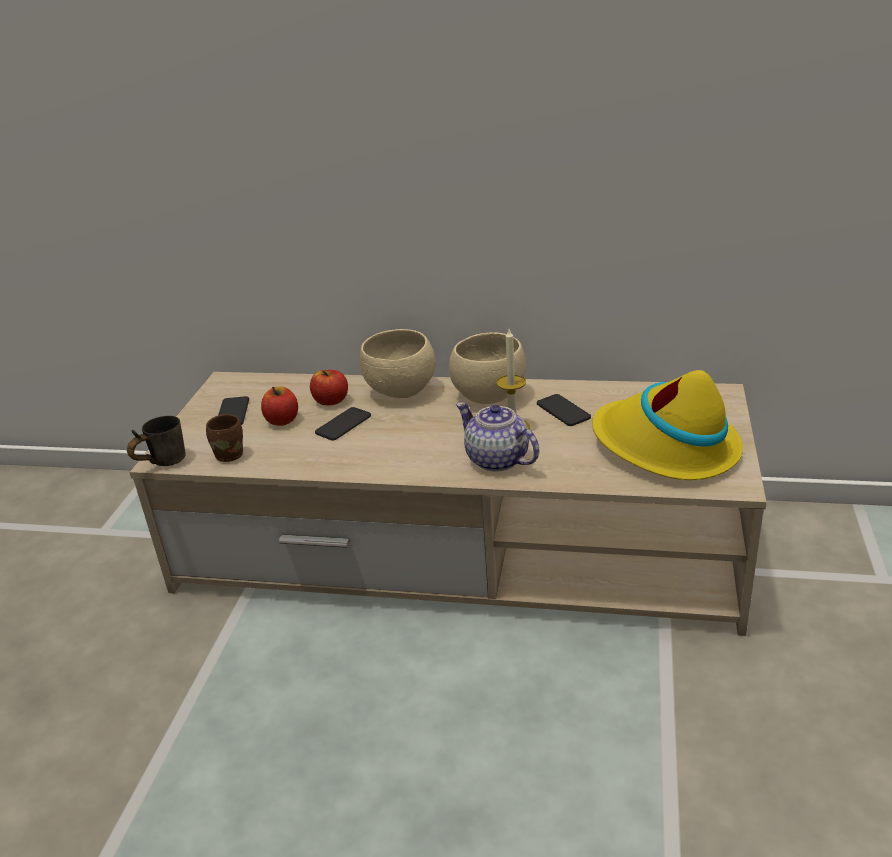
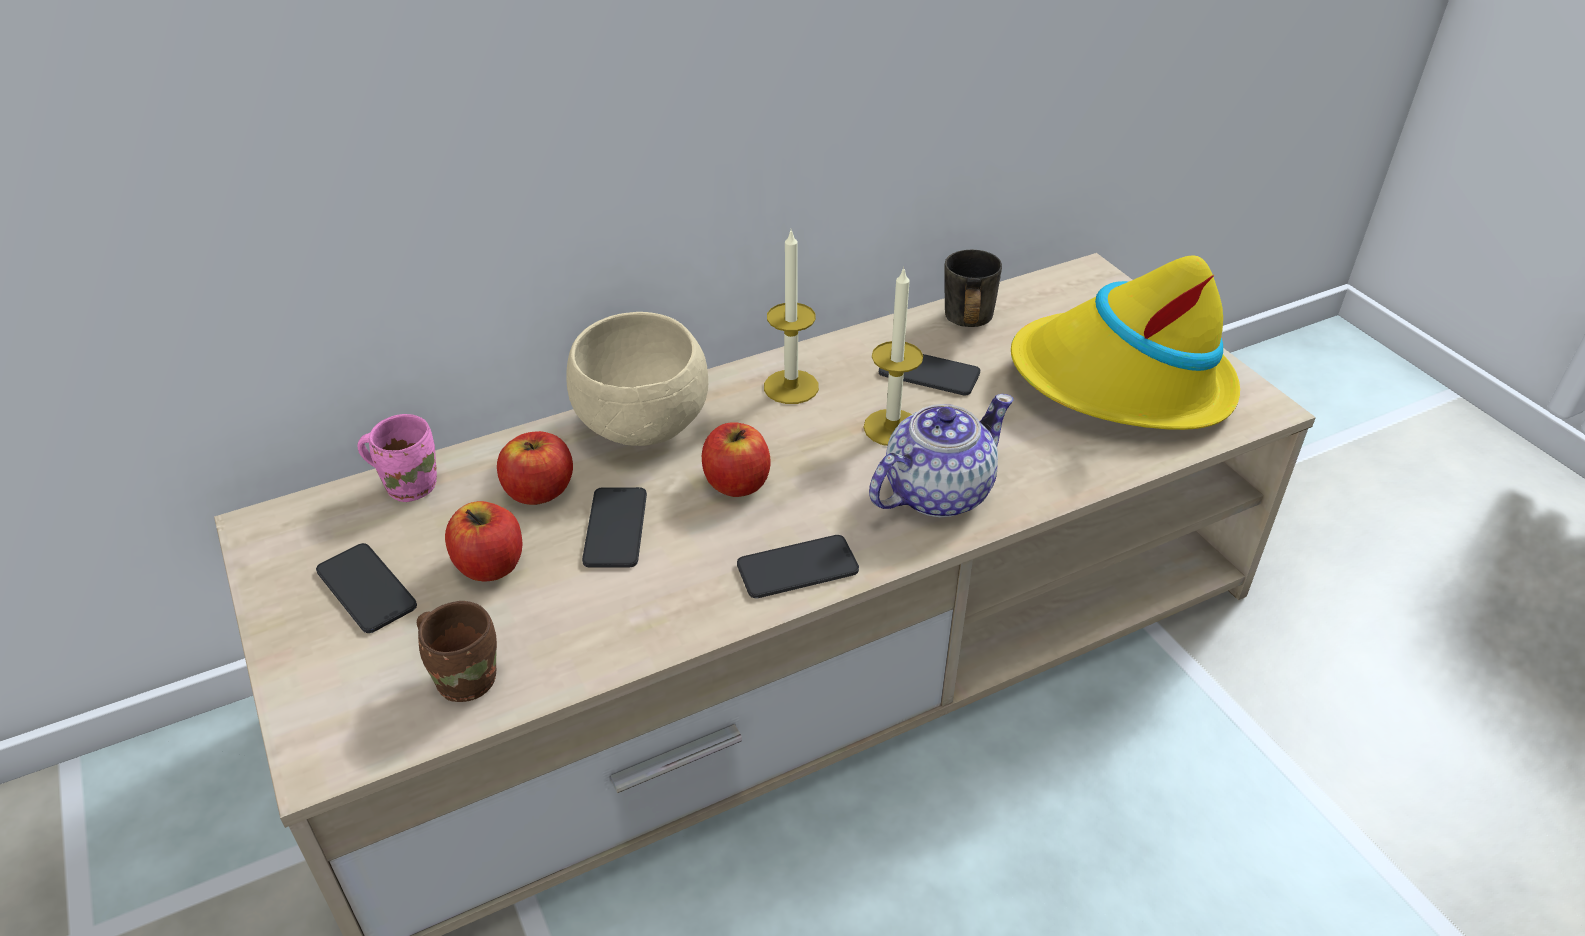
camera: 40 degrees left, 10 degrees up
grey mug [127,416,186,466] -> grey mug moved to [945,250,1002,327]
beige bowl [449,332,526,404] -> candle [764,229,819,404]
teapot [456,402,539,472] -> teapot turned 135 degrees clockwise [869,394,1014,517]
none -> pink mug [357,414,437,502]
none -> apple [702,422,771,497]
none -> phone [737,535,859,598]

